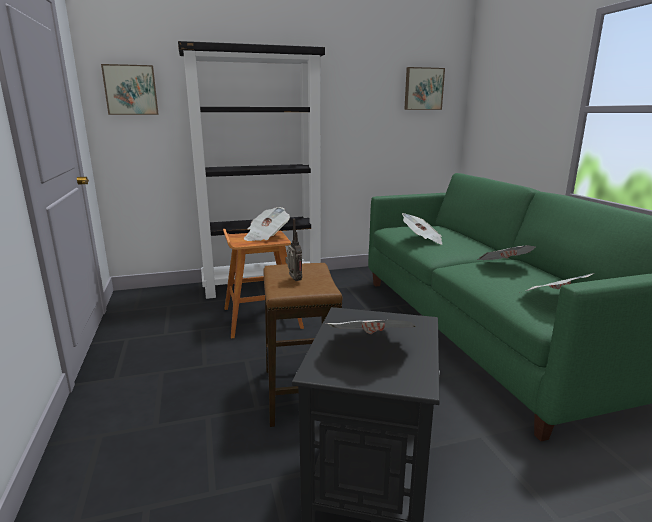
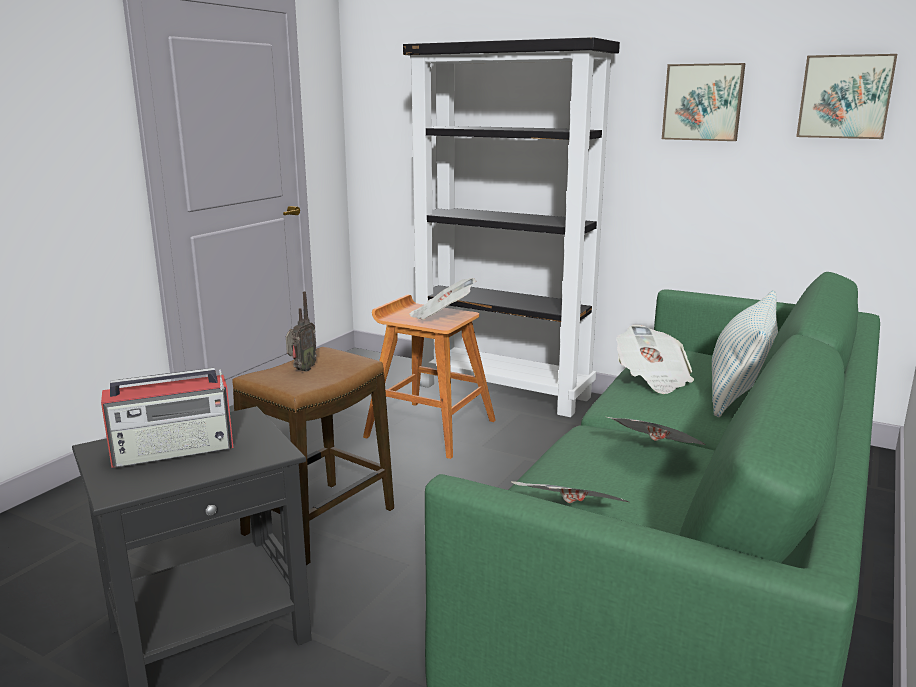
camera: 45 degrees right, 0 degrees up
picture [101,64,159,115] -> picture moved to [662,63,746,141]
newspaper [326,320,416,334] -> radio [101,368,233,468]
none -> pillow [712,290,778,417]

